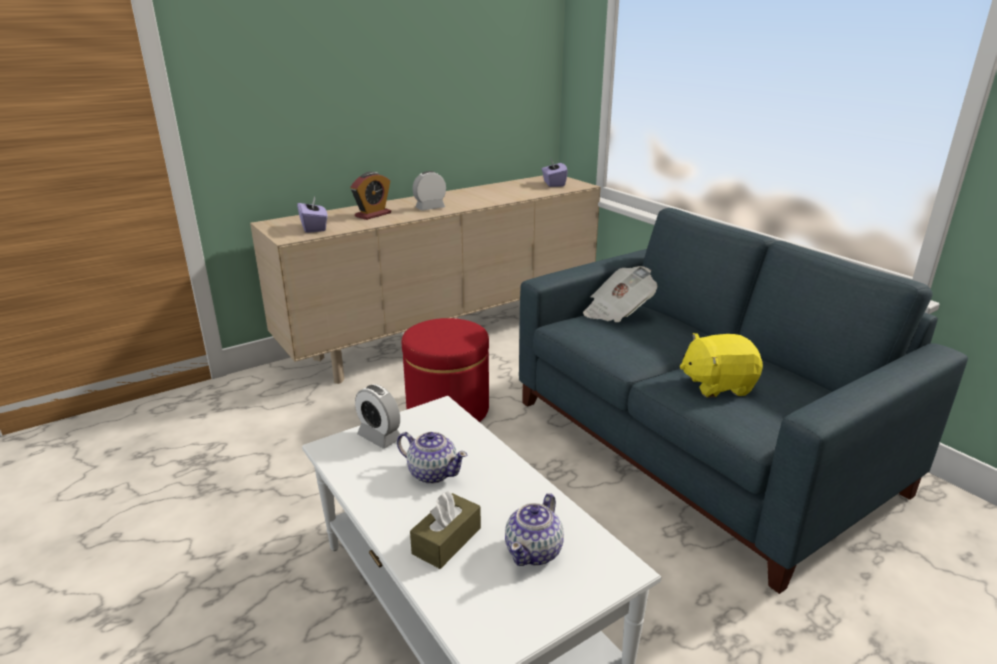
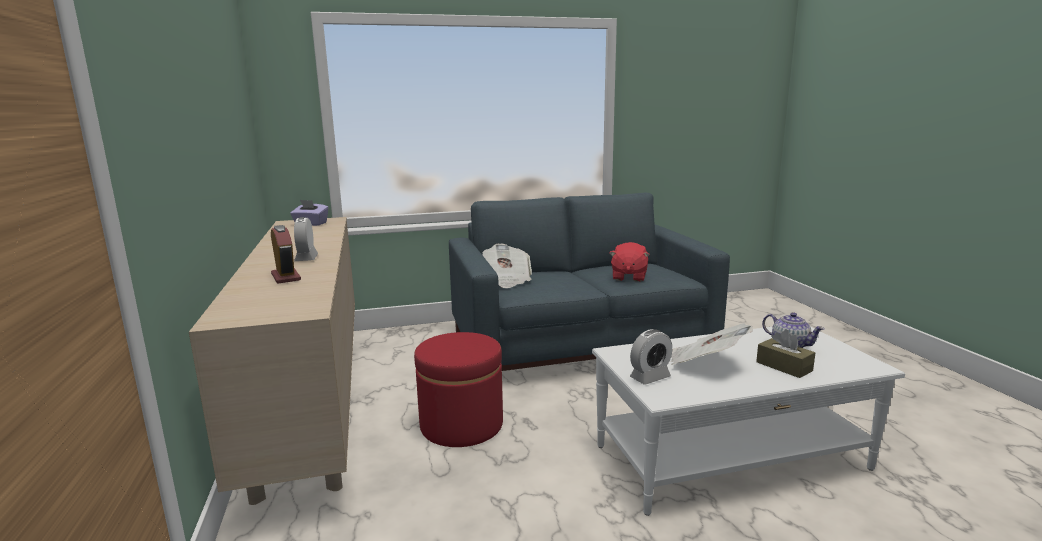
camera: 70 degrees left, 10 degrees down
purple tissue box [297,196,328,233] -> none
teapot [397,432,467,484] -> newspaper [671,323,753,365]
yellow plush toy [680,333,763,397] -> red plush toy [609,242,650,282]

